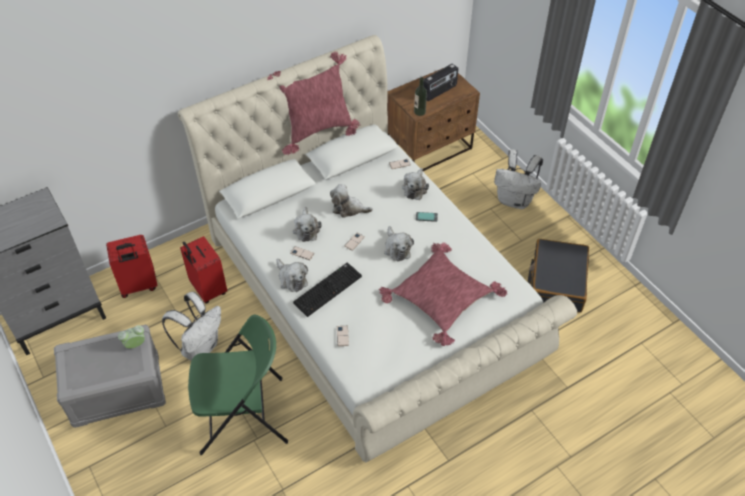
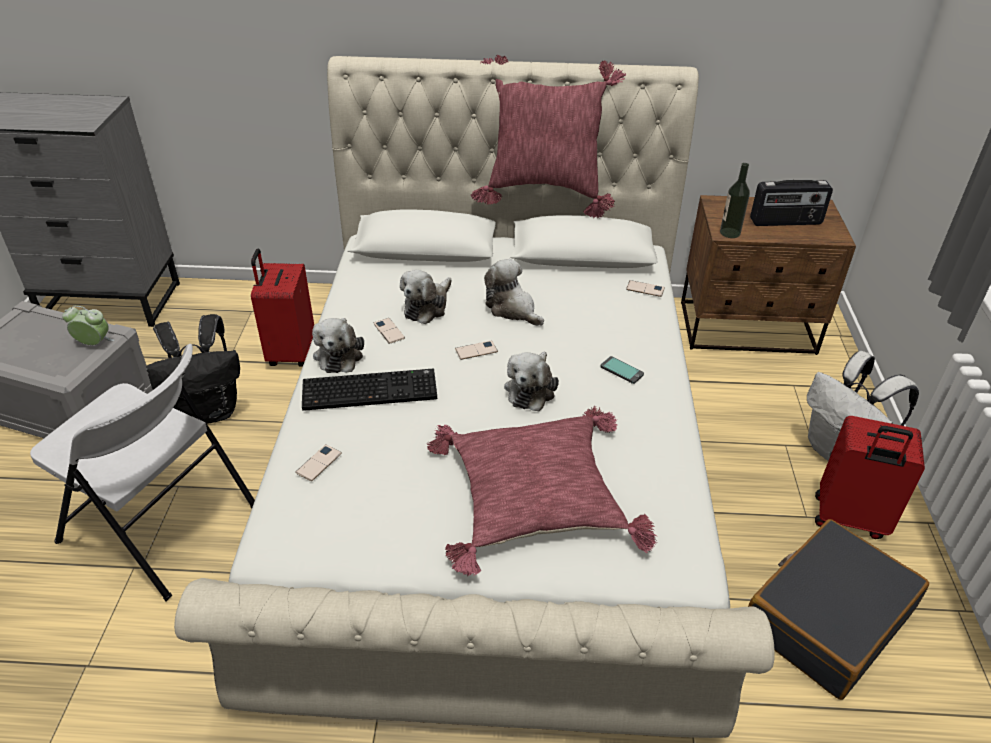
camera: 35 degrees right, 10 degrees down
red suitcase [106,235,157,298] -> red suitcase moved to [815,416,925,539]
white backpack [162,292,221,361] -> black backpack [146,314,240,424]
green chair [188,315,288,455] -> white chair [30,344,255,602]
plush toy [402,168,429,200] -> none

